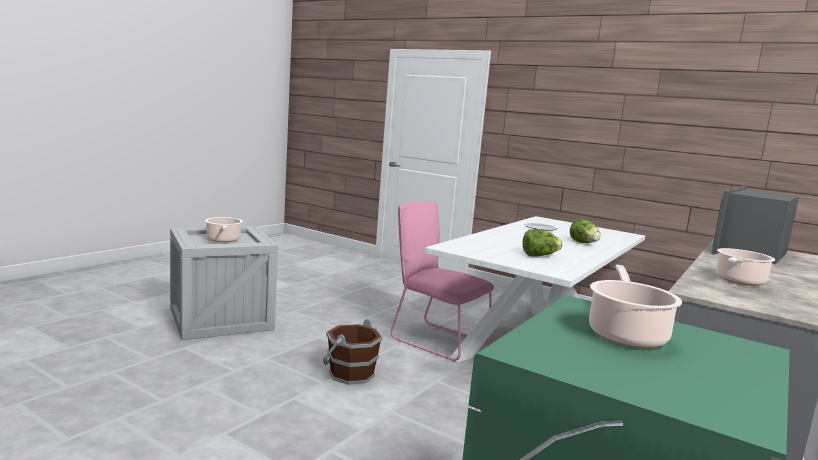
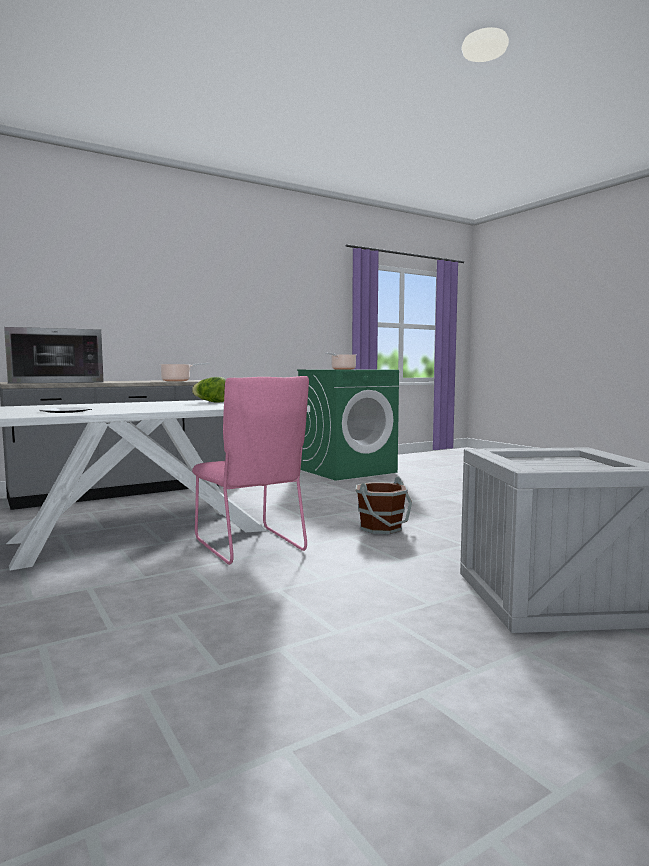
camera: 155 degrees left, 5 degrees down
cooking pot [205,217,243,242] -> none
lettuce [570,218,601,243] -> none

